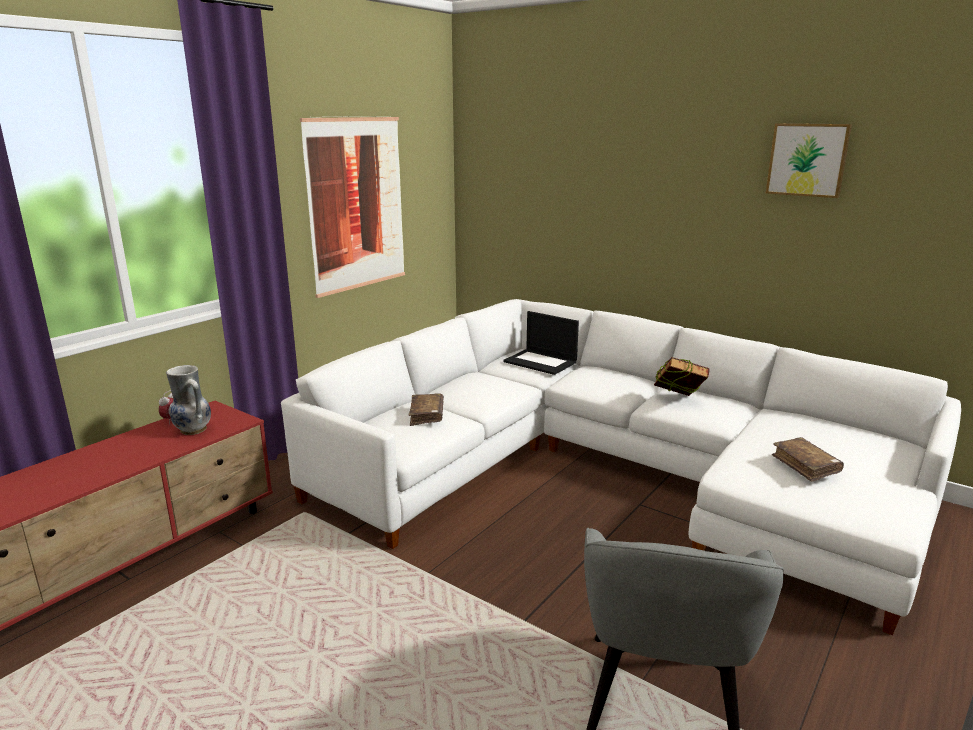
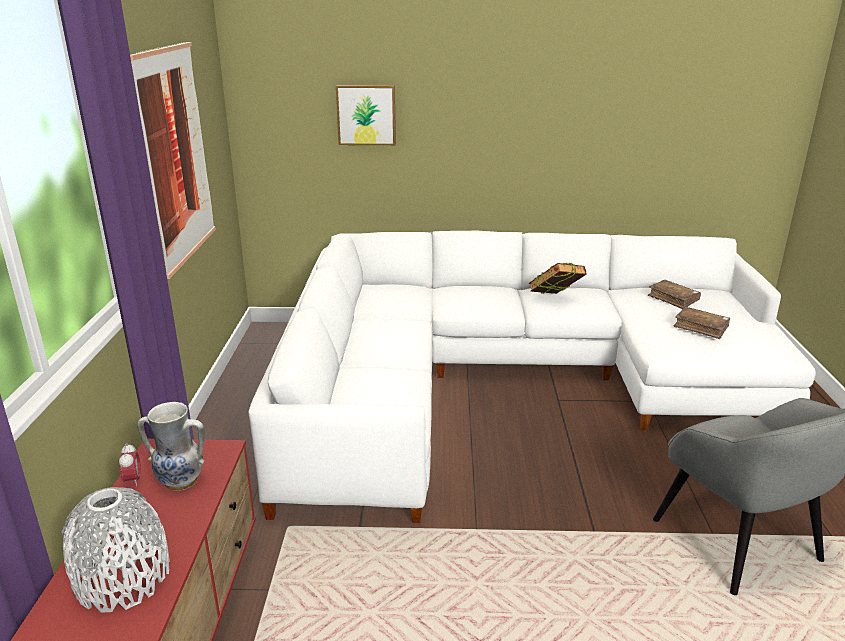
camera: 35 degrees left, 5 degrees up
brown book [409,393,444,426] -> brown book moved to [648,280,701,309]
laptop [503,311,579,375] -> none
picture [766,123,852,198] -> picture moved to [336,85,396,145]
none -> grey vase [61,487,170,613]

